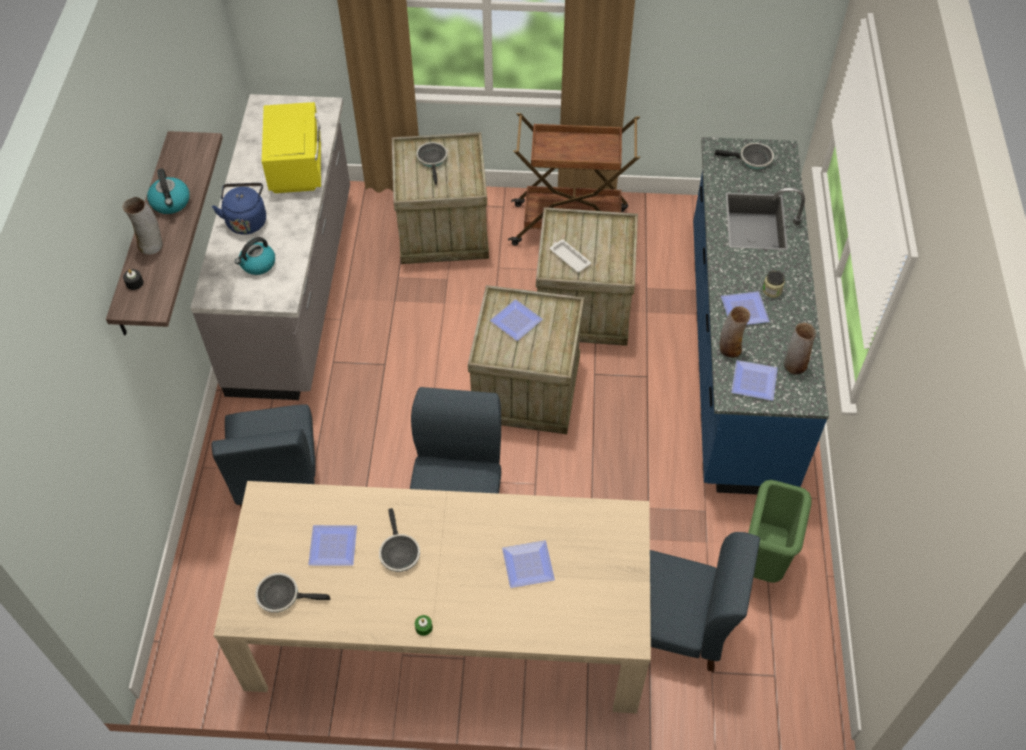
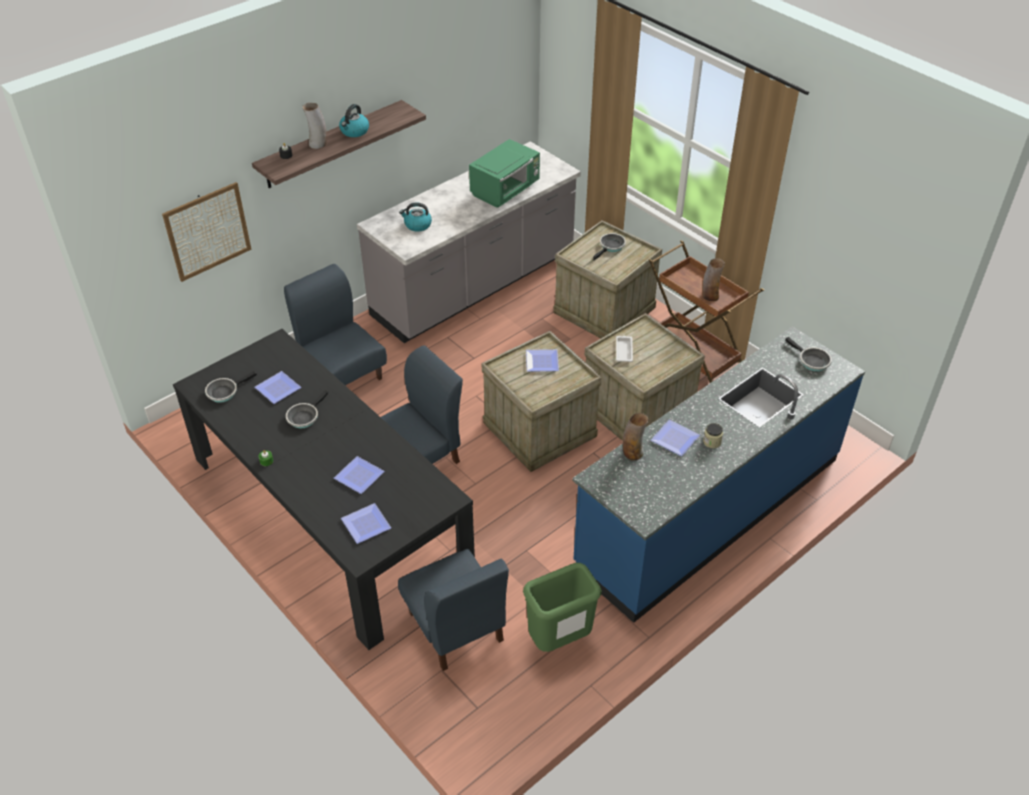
camera: 45 degrees right, 10 degrees down
blue chair [211,404,316,508] -> blue chair turned 105 degrees clockwise [284,264,387,385]
blue kettle [212,183,266,235] -> none
beige dining table [213,481,651,713] -> black dining table [173,329,475,650]
frying pan [255,573,331,613] -> frying pan turned 90 degrees counterclockwise [205,371,257,403]
yellow microwave [262,102,321,193] -> green microwave [469,139,540,208]
plate [732,360,778,401] -> plate moved to [341,503,391,544]
vase [784,323,816,374] -> vase moved to [703,258,725,301]
none -> picture [162,182,252,282]

